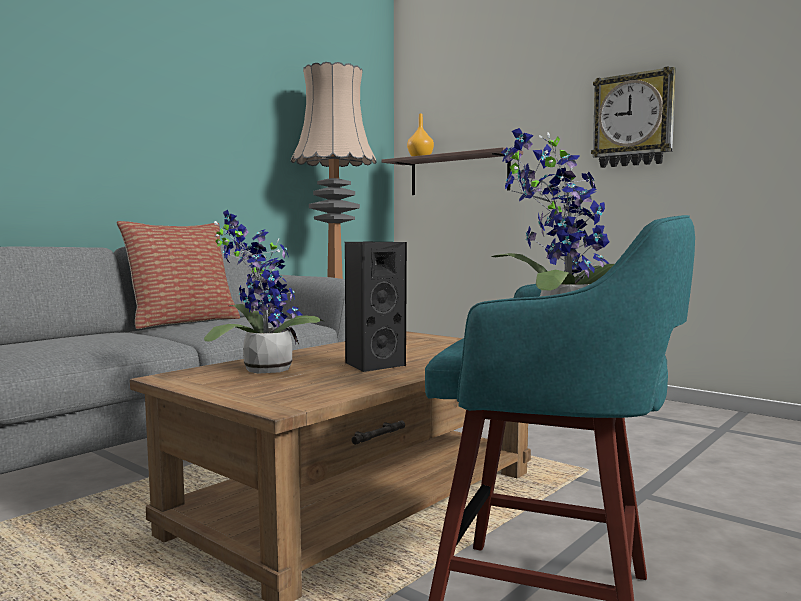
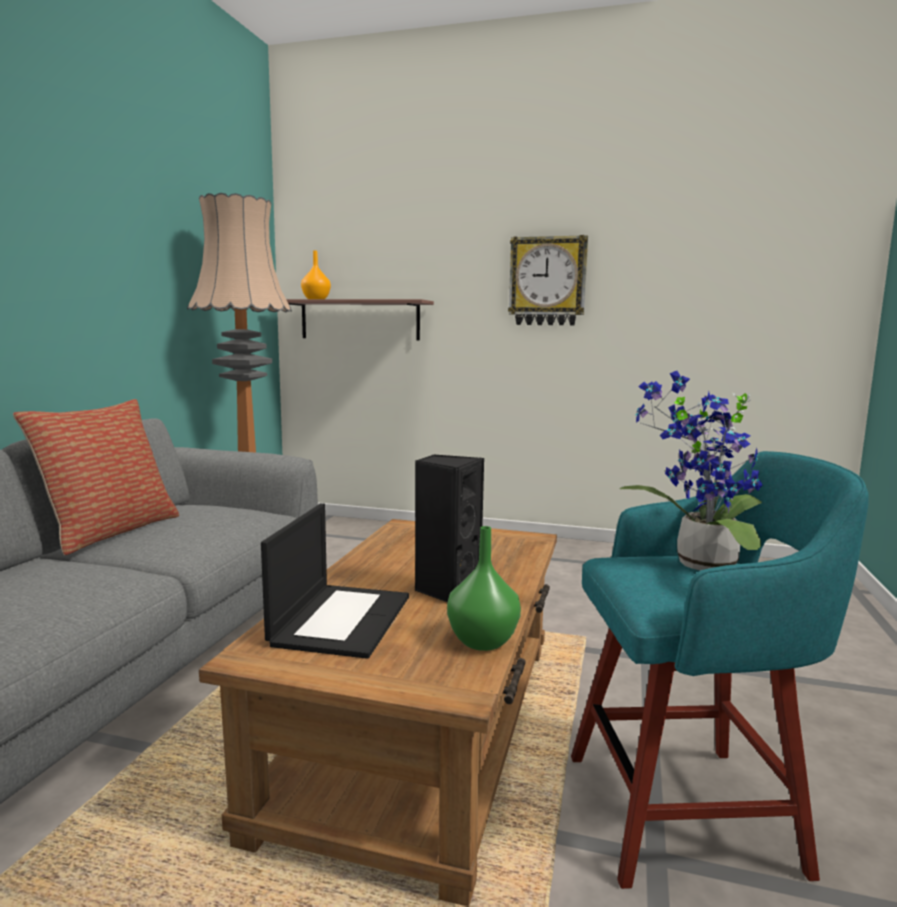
camera: 25 degrees left, 5 degrees up
potted plant [204,210,325,373] -> laptop [261,503,409,659]
none -> green vase [447,526,521,651]

